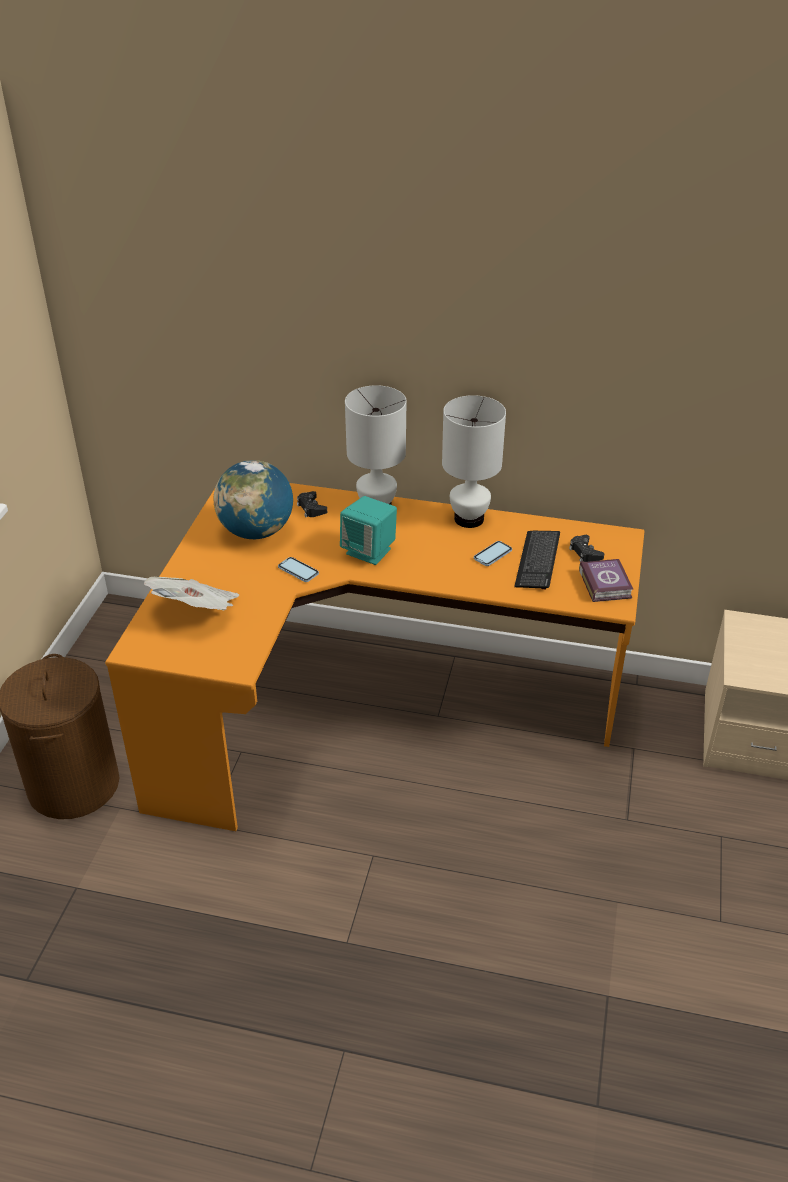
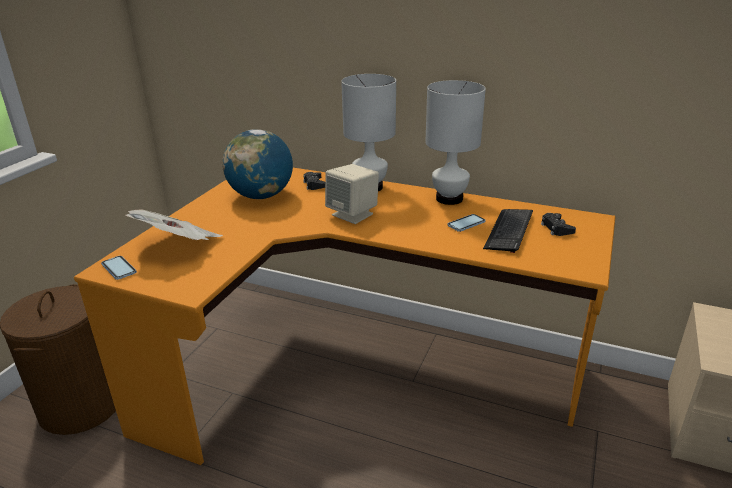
camera: 10 degrees right, 10 degrees down
phone [278,557,319,582] -> phone moved to [101,256,137,280]
turquoise speaker [340,496,397,565] -> beige speaker [325,164,379,224]
book [579,559,633,602] -> none

